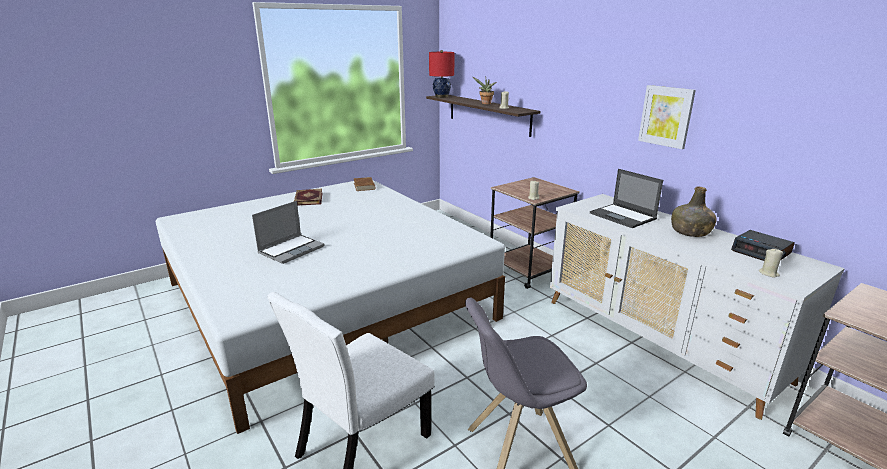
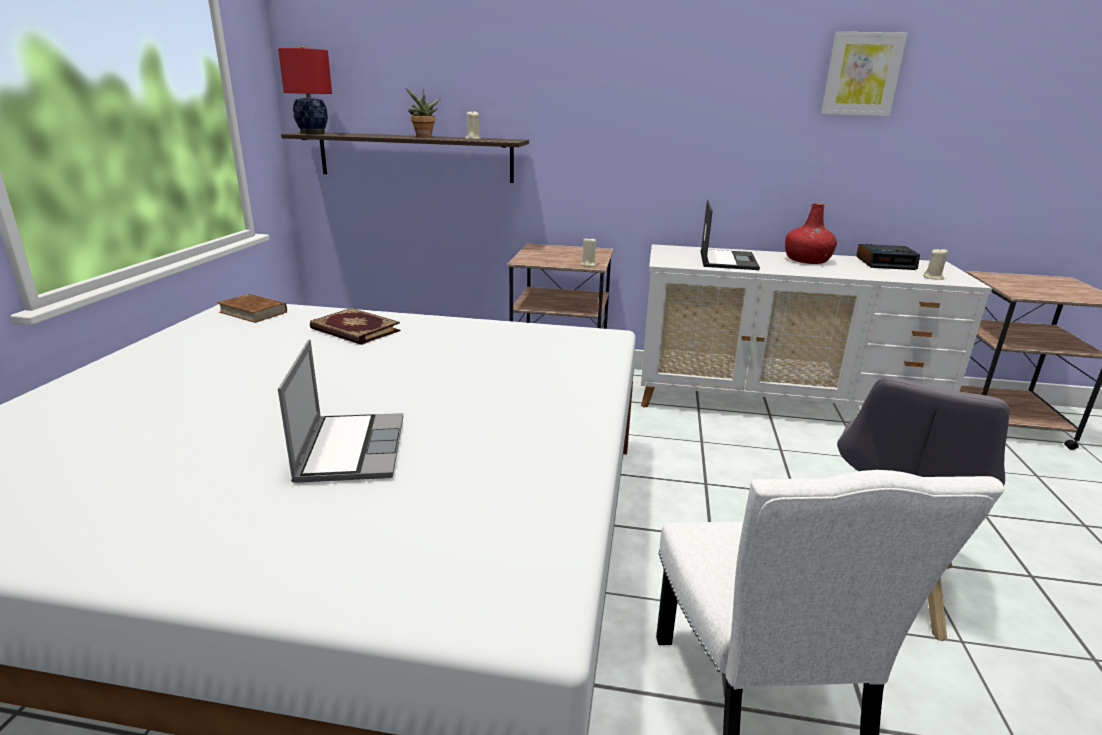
camera: 45 degrees left, 0 degrees up
book [294,189,322,206] -> book moved to [310,308,401,345]
laptop [590,169,663,228] -> laptop turned 90 degrees counterclockwise [701,200,760,270]
picture [638,85,696,149] -> picture moved to [821,32,908,116]
green bottle [671,187,717,237] -> red bottle [785,203,837,264]

